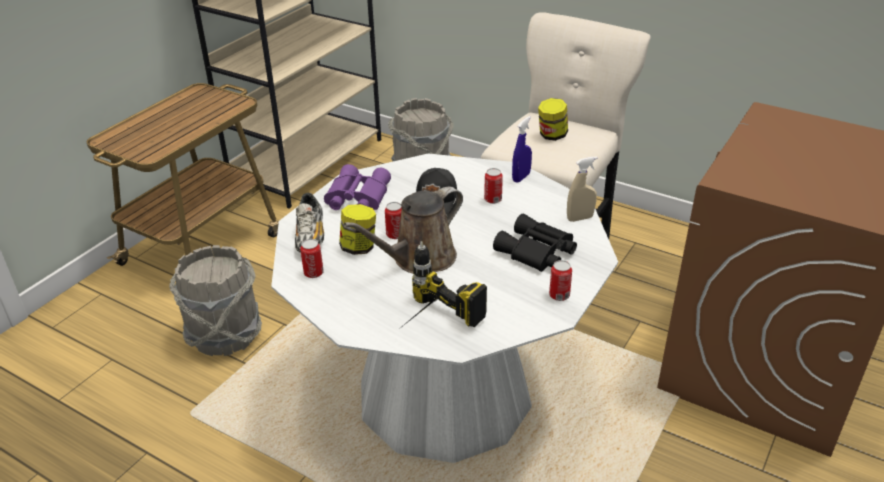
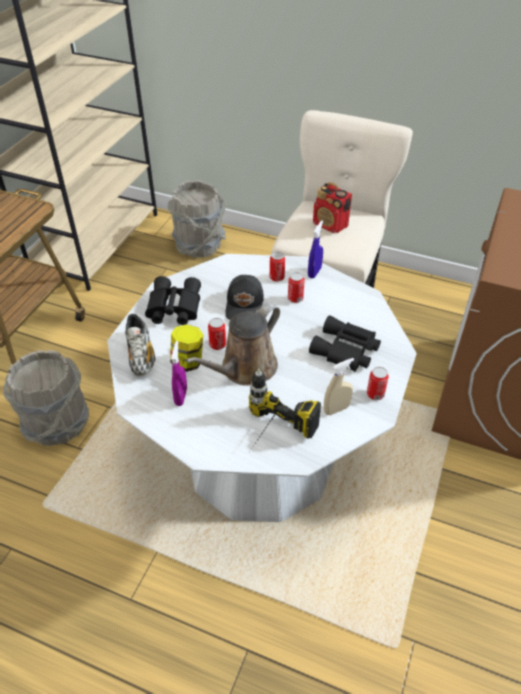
camera: 10 degrees left, 10 degrees up
can [300,239,324,278] -> can moved to [270,252,285,282]
purple binoculars [324,164,391,210] -> black binoculars [145,276,201,325]
jar [538,98,568,141] -> radio [313,182,352,233]
beige spray bottle [567,156,598,222] -> beige spray bottle moved to [324,358,354,415]
none -> purple spray bottle [171,341,187,406]

